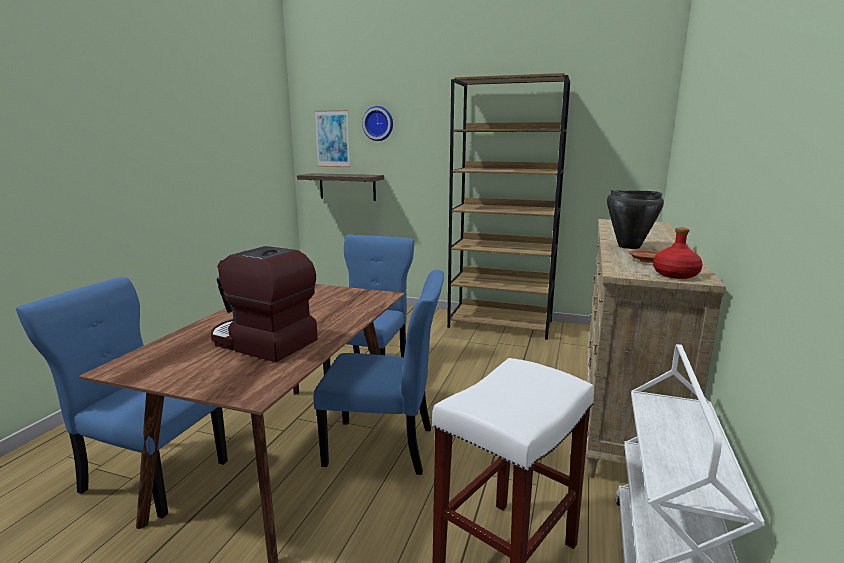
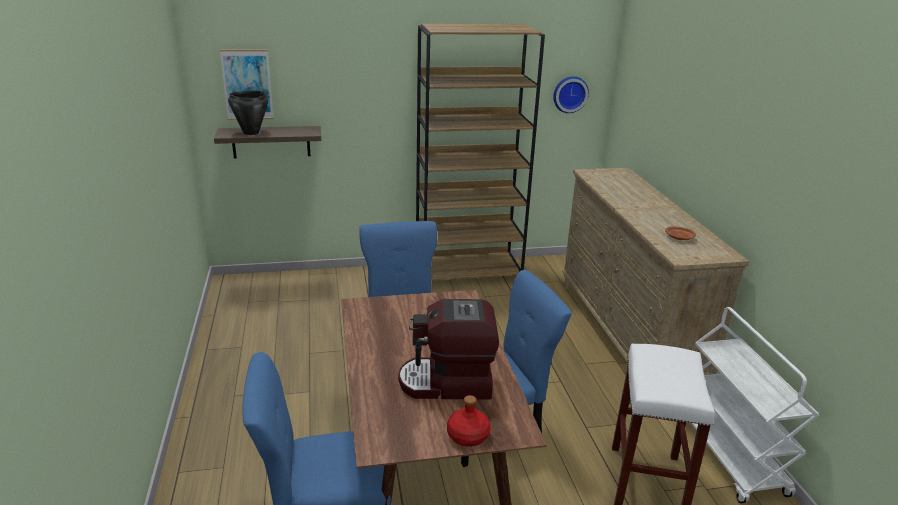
camera: 30 degrees left, 10 degrees up
wall clock [362,106,393,141] -> wall clock moved to [553,76,589,113]
black cooking pot [607,190,664,249] -> black cooking pot moved to [228,91,268,135]
red bottle [653,227,703,279] -> red bottle moved to [447,395,491,447]

